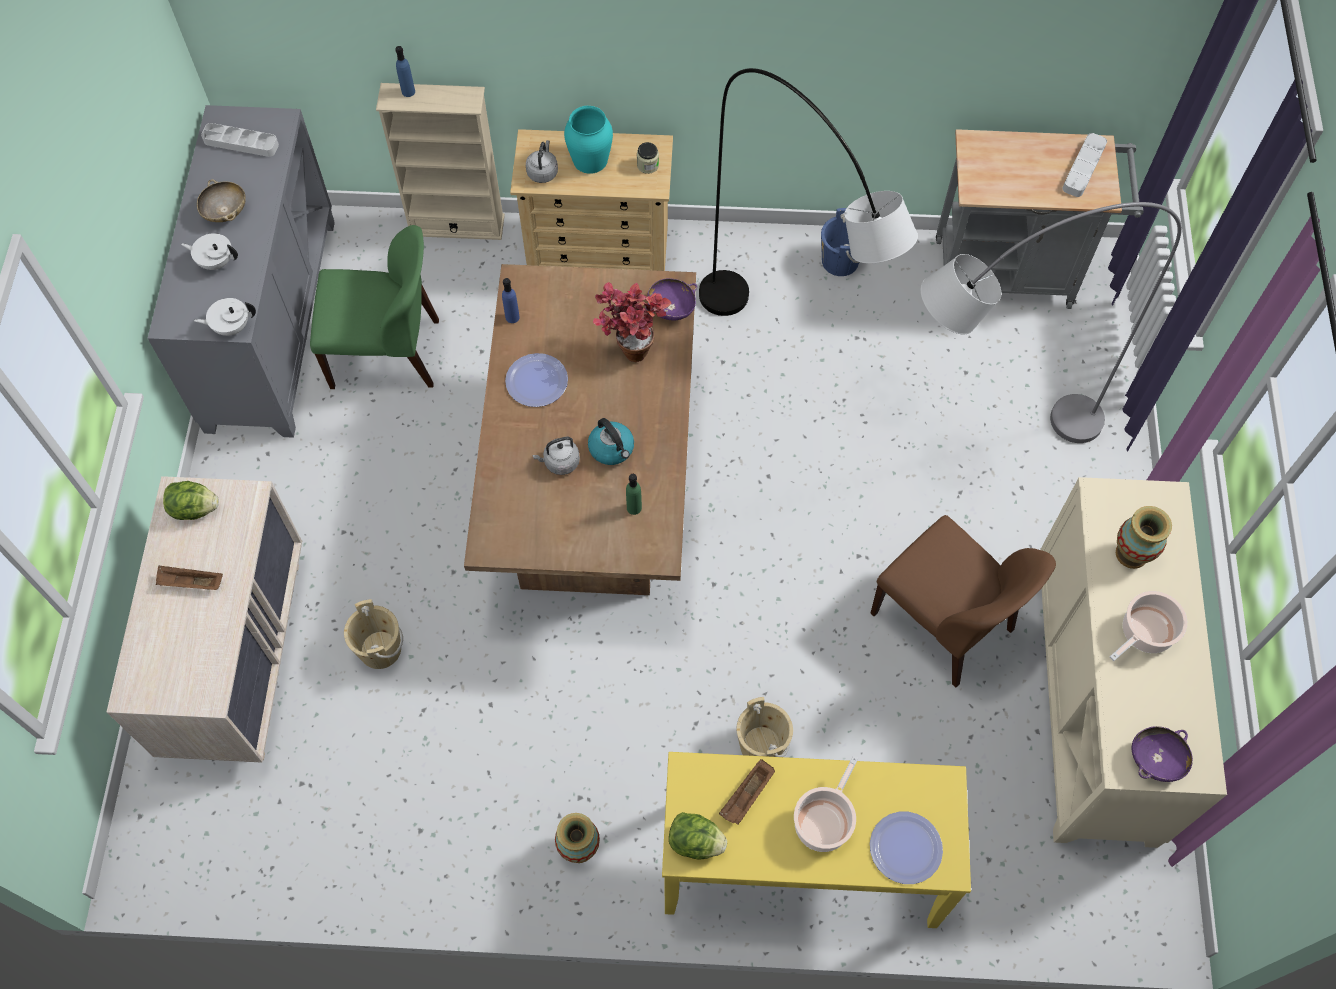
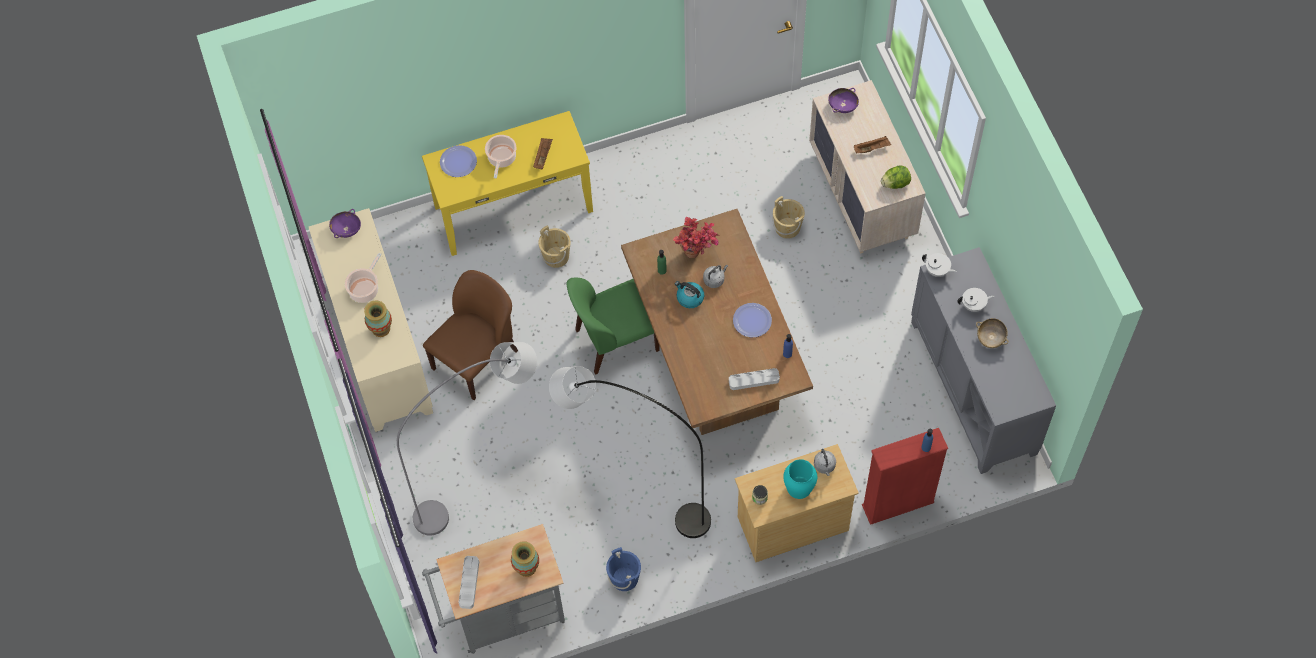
camera: 160 degrees right, 0 degrees up
white teapot [194,298,256,336] -> white teapot turned 60 degrees clockwise [922,253,957,277]
grey tray [201,123,279,157] -> grey tray moved to [729,368,780,390]
green chair [310,225,439,389] -> green chair moved to [566,277,659,375]
beige bookcase [376,83,505,240] -> red bookcase [862,428,948,525]
vase [555,813,600,863] -> vase moved to [511,541,539,577]
potted plant [593,282,671,362] -> potted plant moved to [673,217,719,258]
purple bowl [645,278,697,321] -> purple bowl moved to [828,88,859,113]
lettuce [669,812,727,860] -> none
brown chair [871,515,1056,687] -> brown chair turned 105 degrees clockwise [423,270,518,400]

